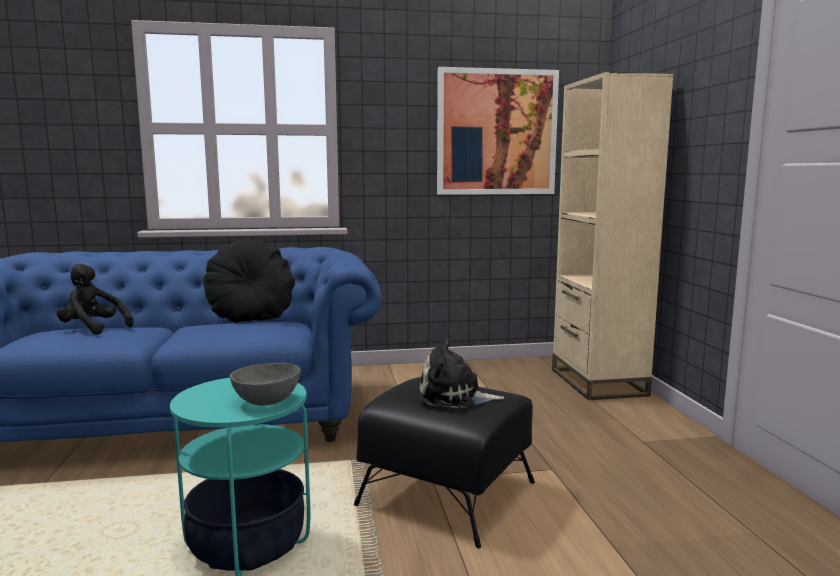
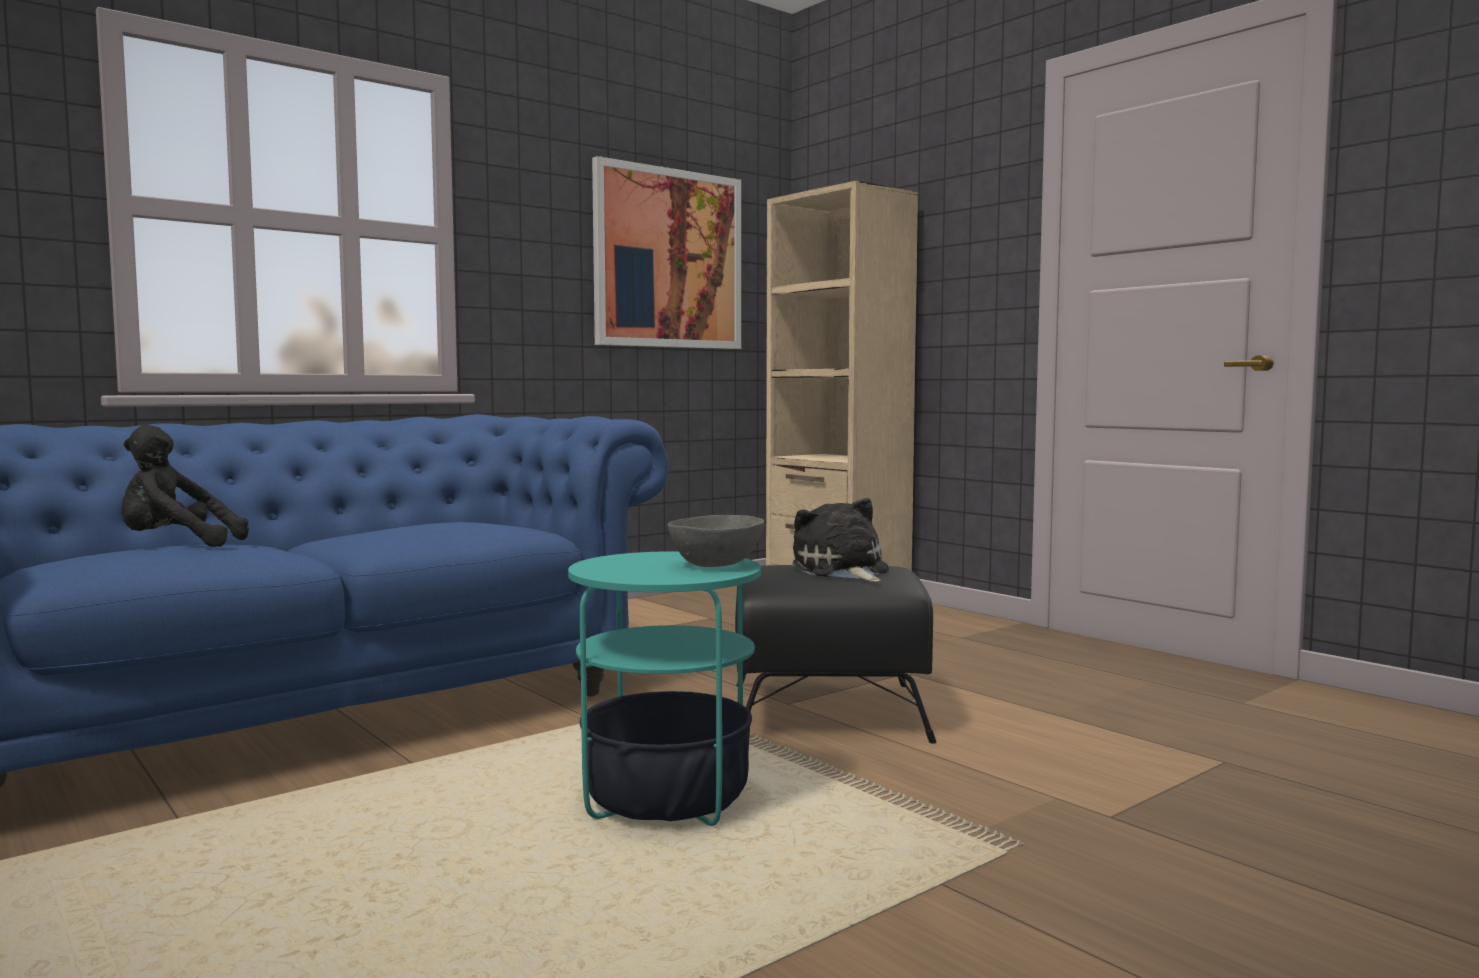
camera: 30 degrees left, 5 degrees down
black pillow [203,239,295,322] -> none
plush toy [419,338,504,408] -> plush toy turned 90 degrees clockwise [792,498,889,582]

